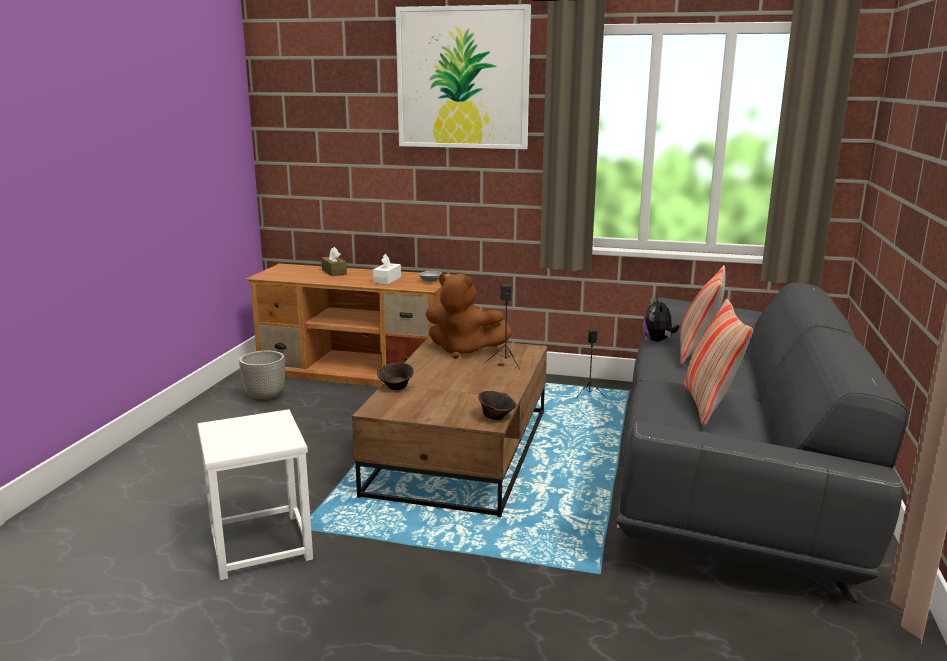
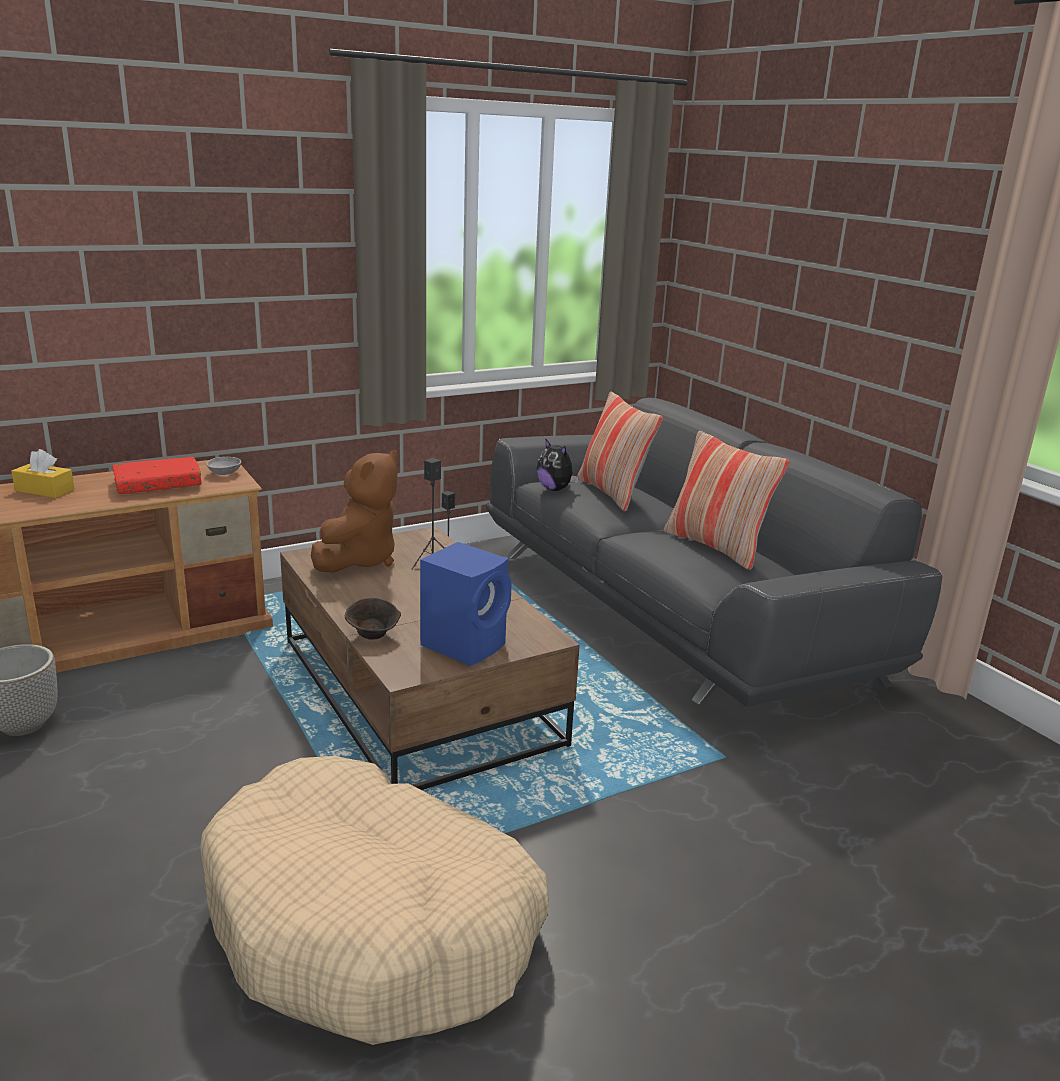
camera: 45 degrees left, 5 degrees up
white stool [197,409,313,580] -> beige dog bed [200,756,549,1045]
brown tissue box [321,247,347,276] -> yellow tissue box [11,449,75,498]
white tissue box [373,254,401,284] -> red book [112,457,202,494]
picture [395,4,531,149] -> none
brown plush toy [426,274,512,359] -> brown plush toy turned 45 degrees counterclockwise [311,450,398,573]
brown bowl [478,391,516,420] -> none
none -> blue speaker [420,542,512,666]

